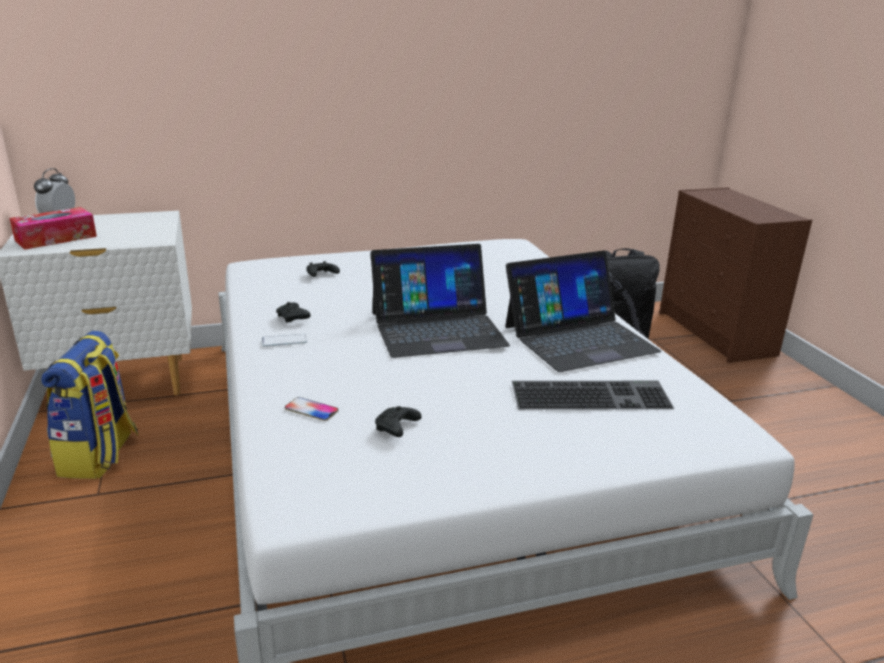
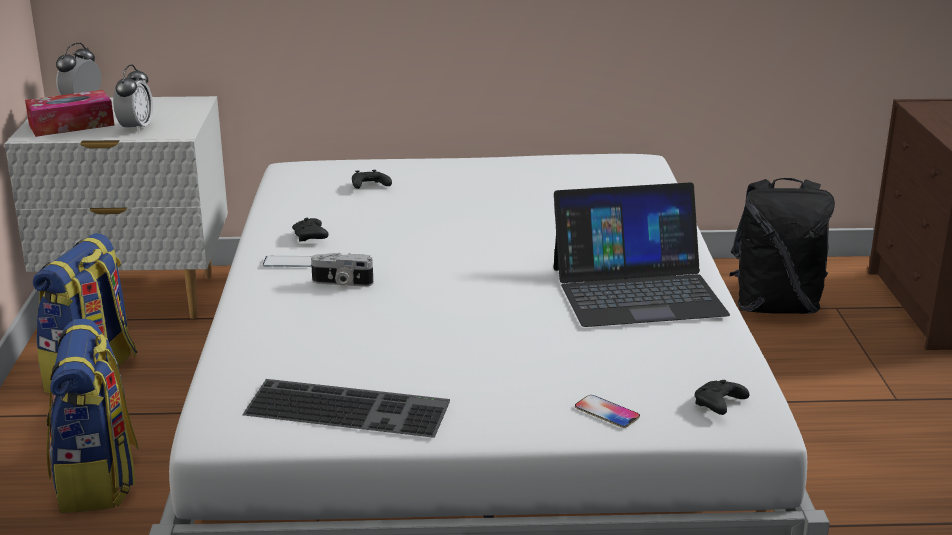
camera: 15 degrees right, 0 degrees up
phone [285,397,338,421] -> phone moved to [575,395,640,428]
laptop [370,244,510,358] -> none
black game controller [375,406,422,437] -> black game controller moved to [695,380,749,415]
keyboard [512,381,674,410] -> keyboard moved to [242,379,450,438]
none -> backpack [46,318,139,513]
none -> alarm clock [113,65,153,133]
none -> camera [311,253,373,286]

